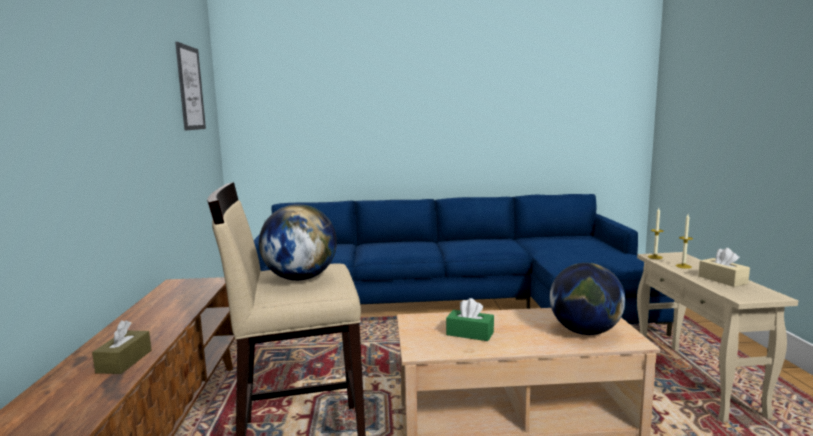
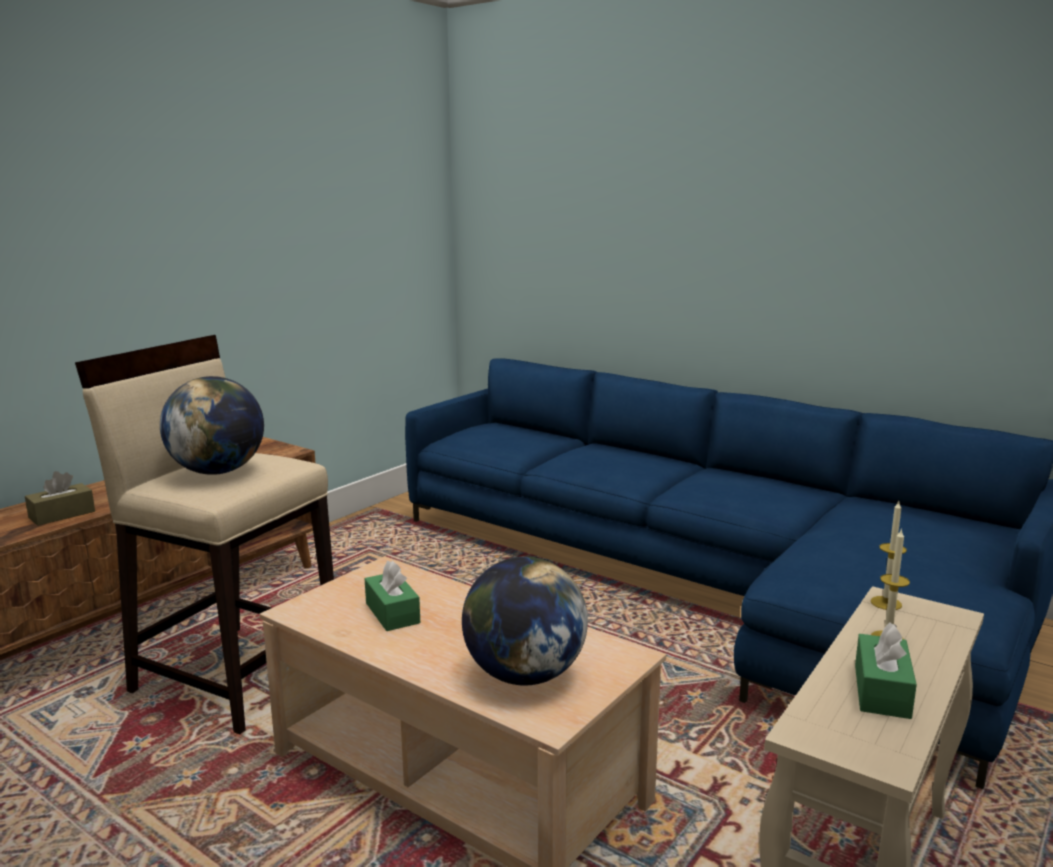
camera: 40 degrees right, 5 degrees up
picture [175,42,206,130] -> none
beige tissue box [698,248,750,287] -> green tissue box [855,622,917,719]

